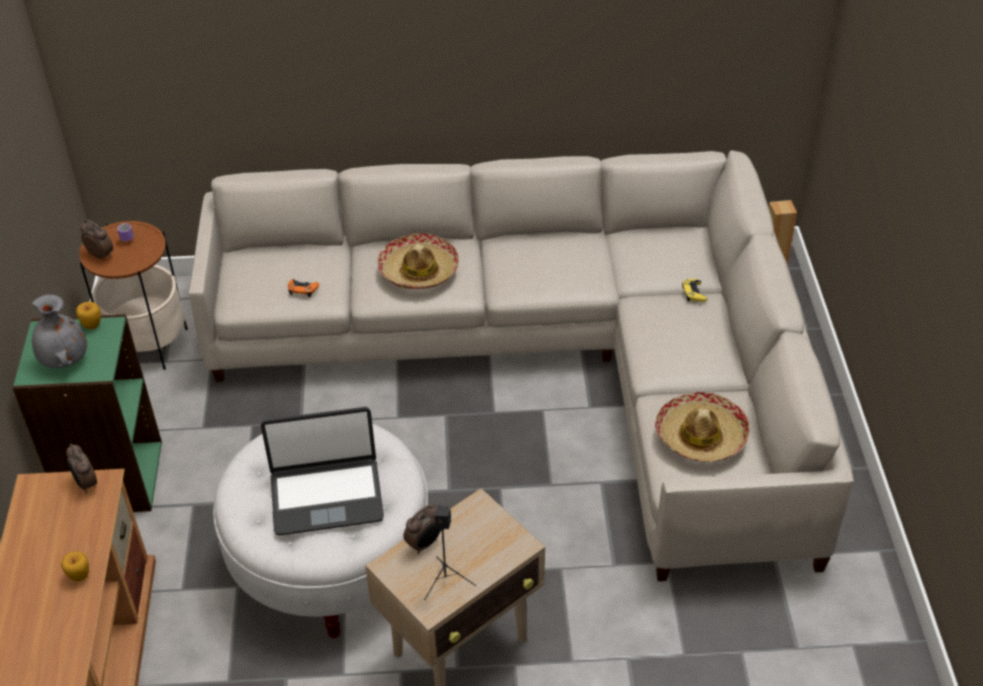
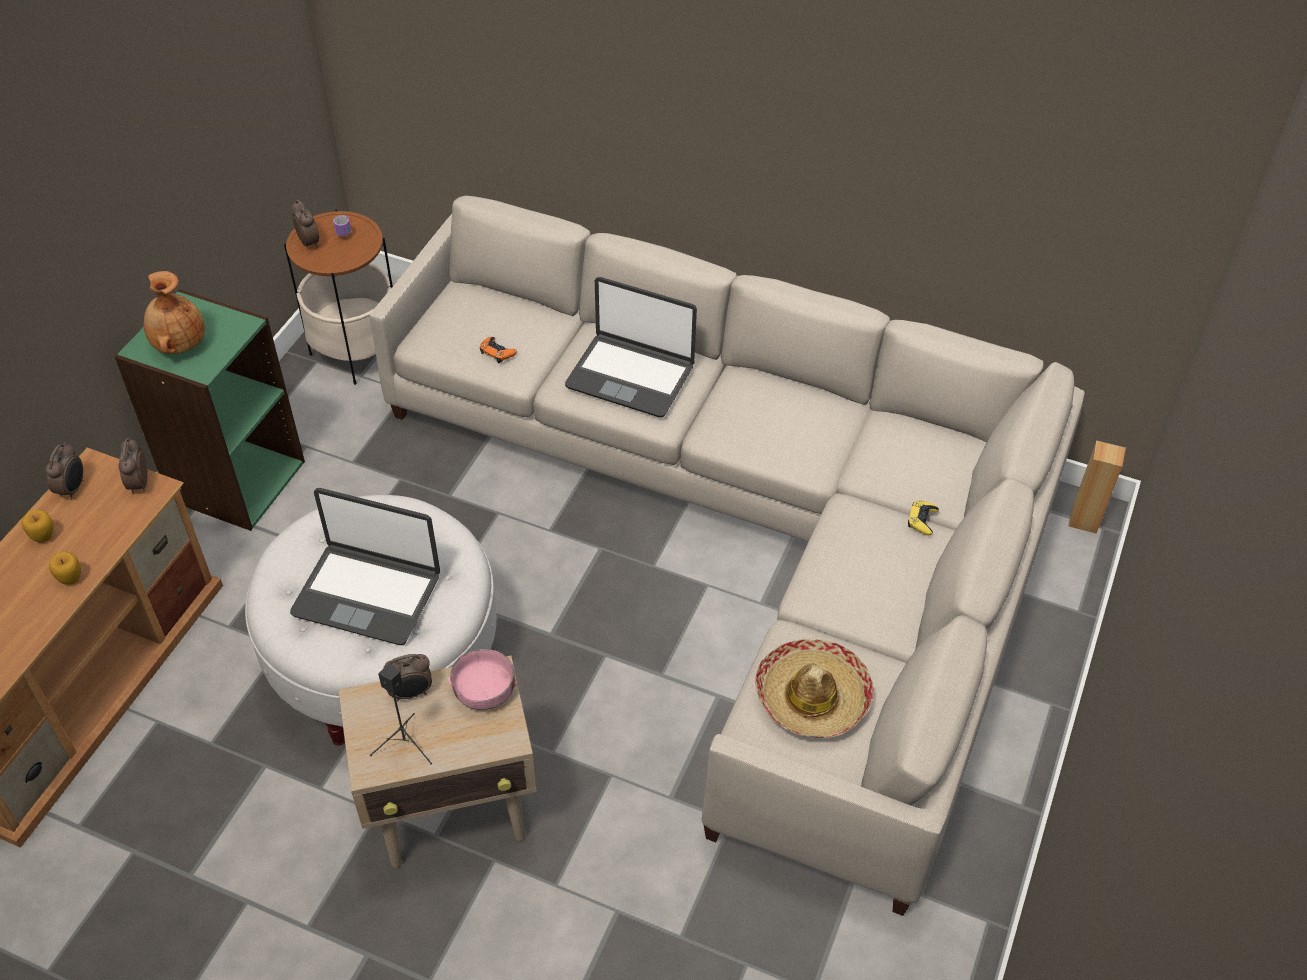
camera: 25 degrees right, 5 degrees up
grey vase [32,294,87,368] -> brown vase [144,271,205,354]
apple [76,301,101,330] -> apple moved to [21,510,53,543]
hat [378,233,459,289] -> laptop [565,277,697,417]
none -> alarm clock [45,442,83,500]
none -> pink bowl [448,649,518,710]

